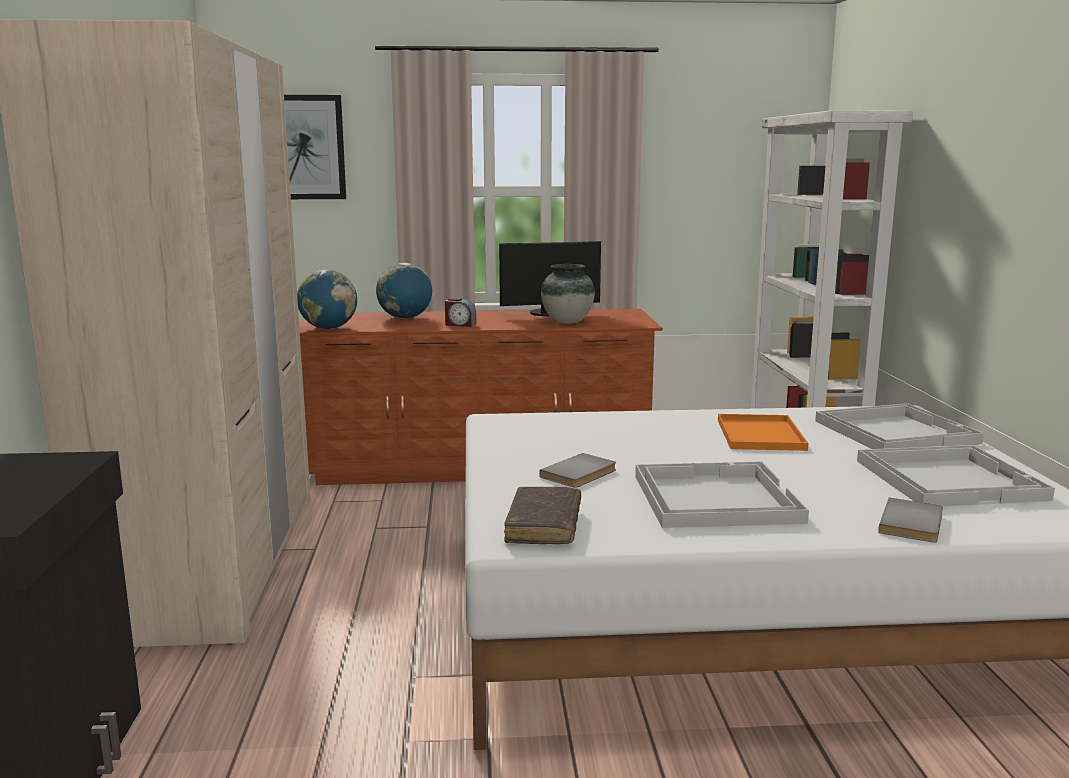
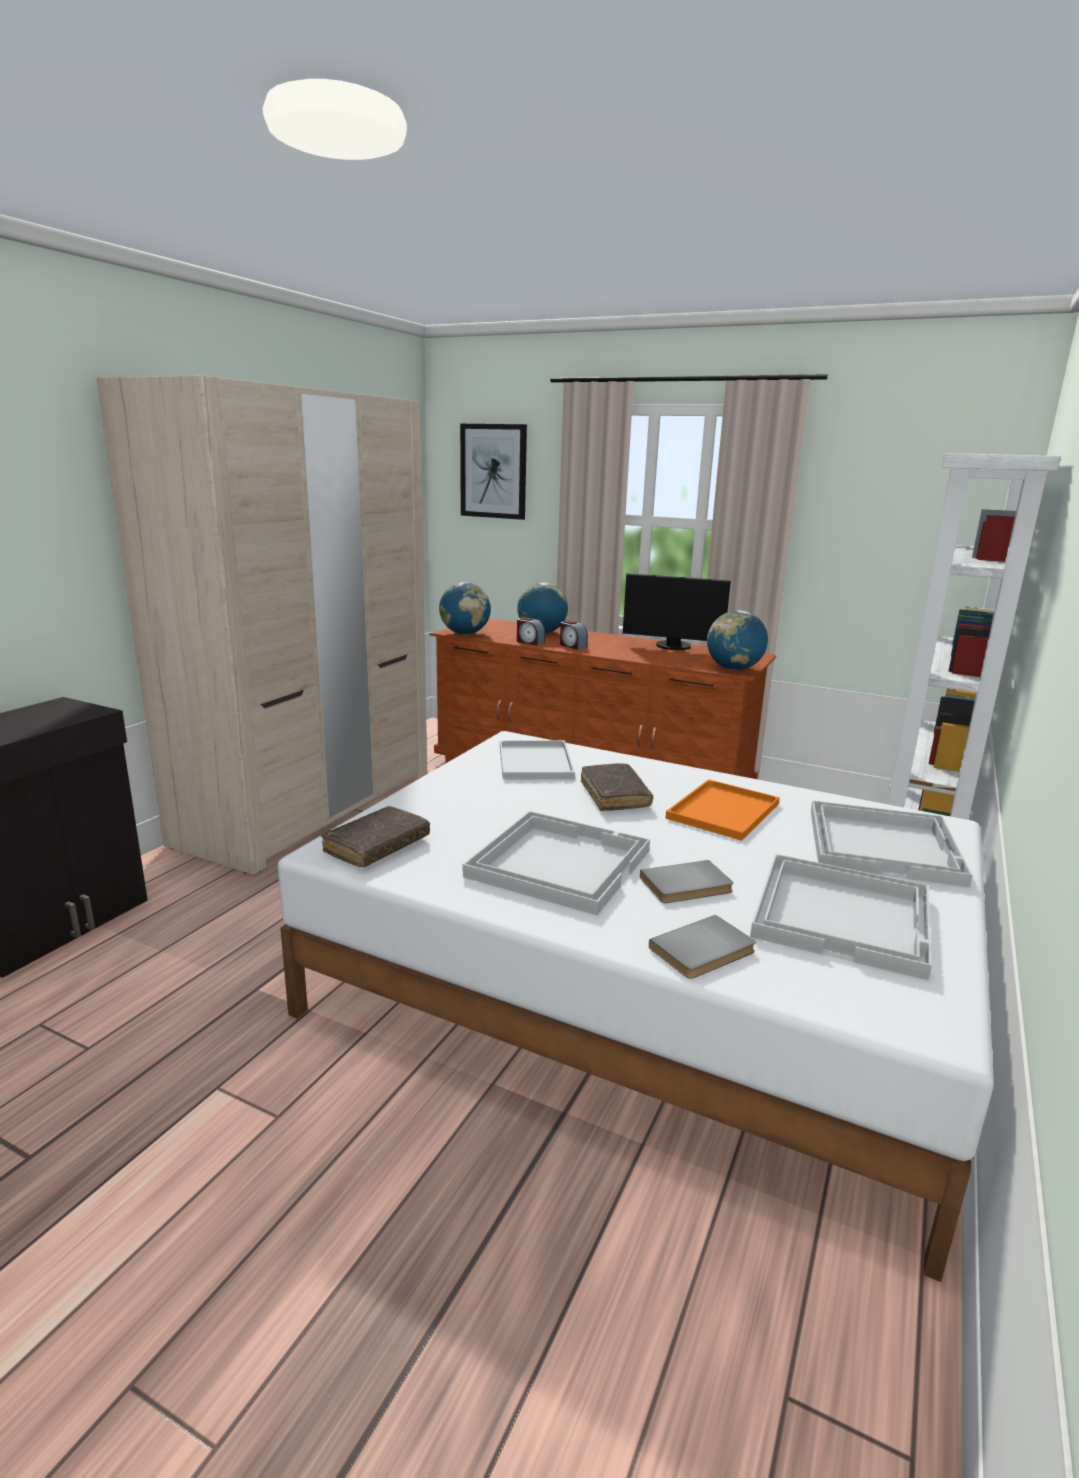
camera: 30 degrees right, 5 degrees up
grey book [539,453,616,488] -> grey book moved to [640,860,733,903]
vase [541,264,595,324] -> none
none -> white tray [500,740,575,780]
none -> alarm clock [517,617,545,645]
none -> brown book [581,763,653,811]
none -> globe [707,610,768,670]

